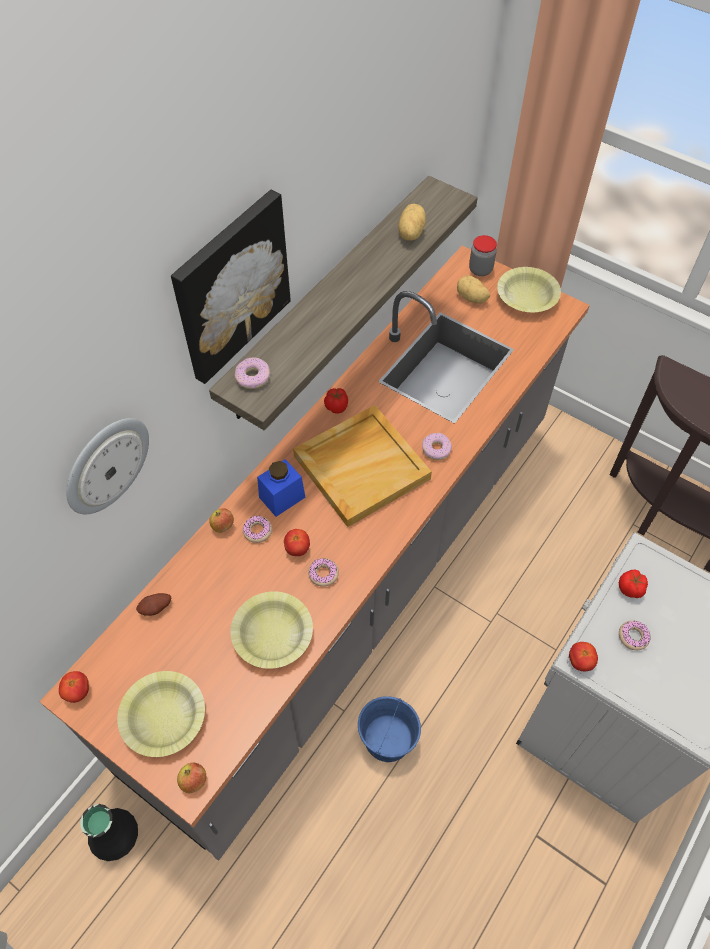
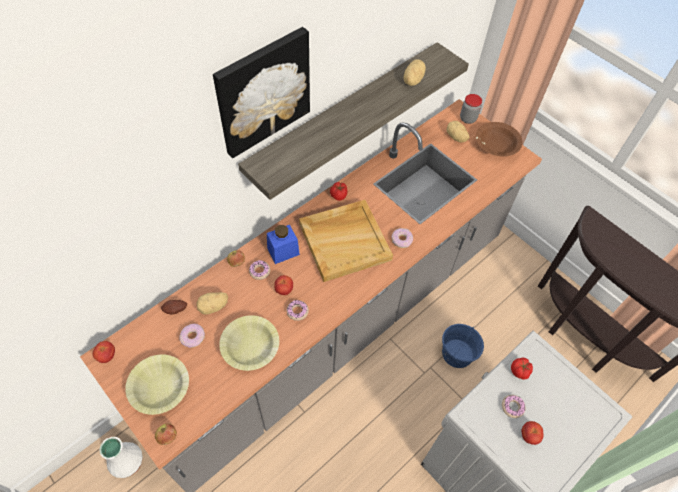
camera: 10 degrees right, 0 degrees up
wall clock [66,418,149,514] -> none
black vase [80,804,138,861] -> white vase [99,437,143,478]
donut [234,357,271,389] -> donut moved to [179,324,205,348]
blue bucket [358,696,421,762] -> blue bucket moved to [442,324,484,368]
yellow bowl [497,267,561,312] -> brown bowl [476,122,523,157]
tomato [569,642,598,671] -> tomato moved to [522,421,544,445]
none -> potato [196,292,228,315]

